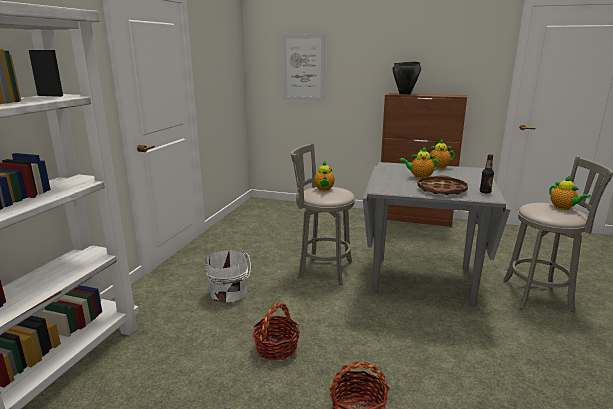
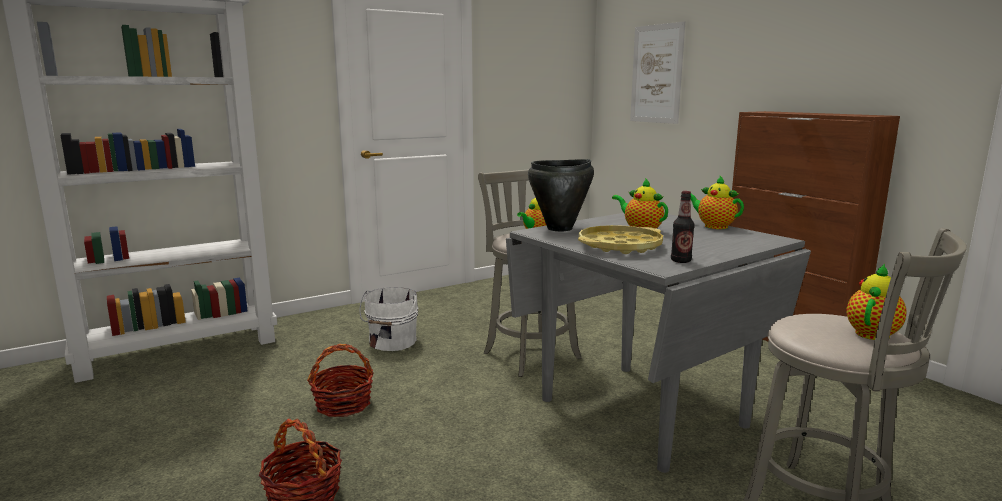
camera: 40 degrees right, 5 degrees down
black cooking pot [393,61,421,95] -> black cooking pot moved to [528,159,594,231]
brown tray [417,175,468,195] -> yellow tray [578,225,663,254]
teapot [549,176,591,210] -> teapot turned 150 degrees counterclockwise [846,264,907,340]

